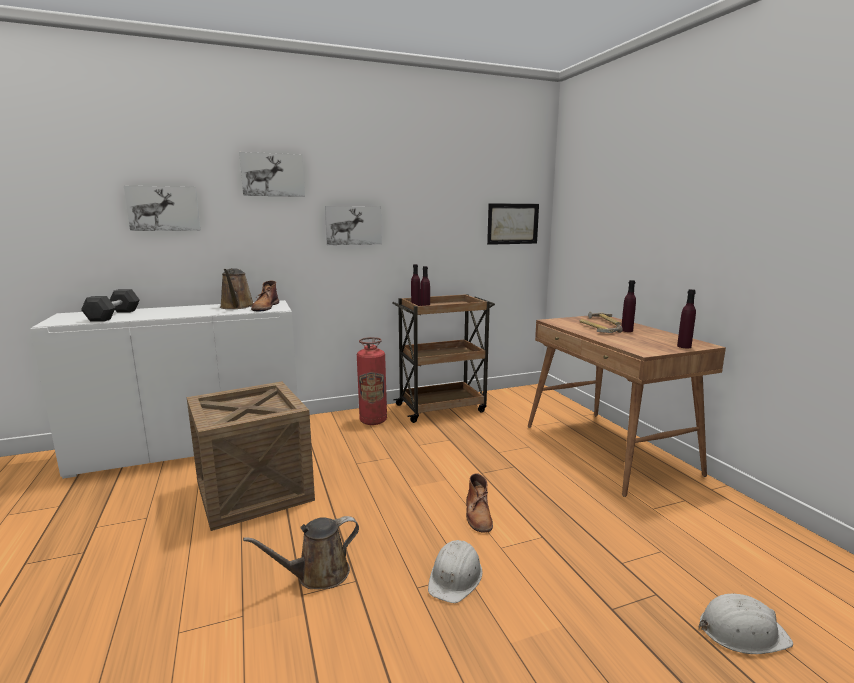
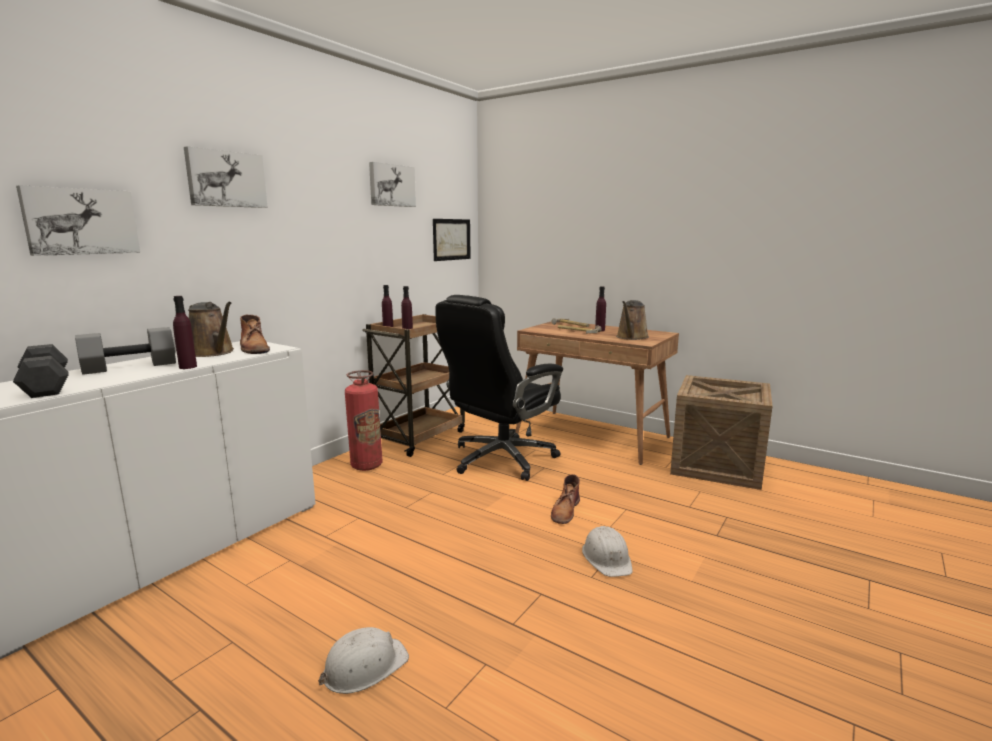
camera: 35 degrees left, 0 degrees up
crate [187,382,315,531] -> crate moved to [670,375,773,490]
brown watering can [243,516,359,589] -> brown watering can moved to [616,300,649,340]
picture [325,206,382,245] -> picture moved to [369,162,416,207]
brown boot [466,473,493,532] -> brown boot turned 60 degrees clockwise [551,474,580,524]
purple bottle [677,289,696,348] -> purple bottle moved to [173,296,197,369]
white hard hat [699,594,793,654] -> white hard hat moved to [318,627,409,694]
none -> grey dumbbell [75,327,176,375]
none -> black office chair [435,295,563,481]

